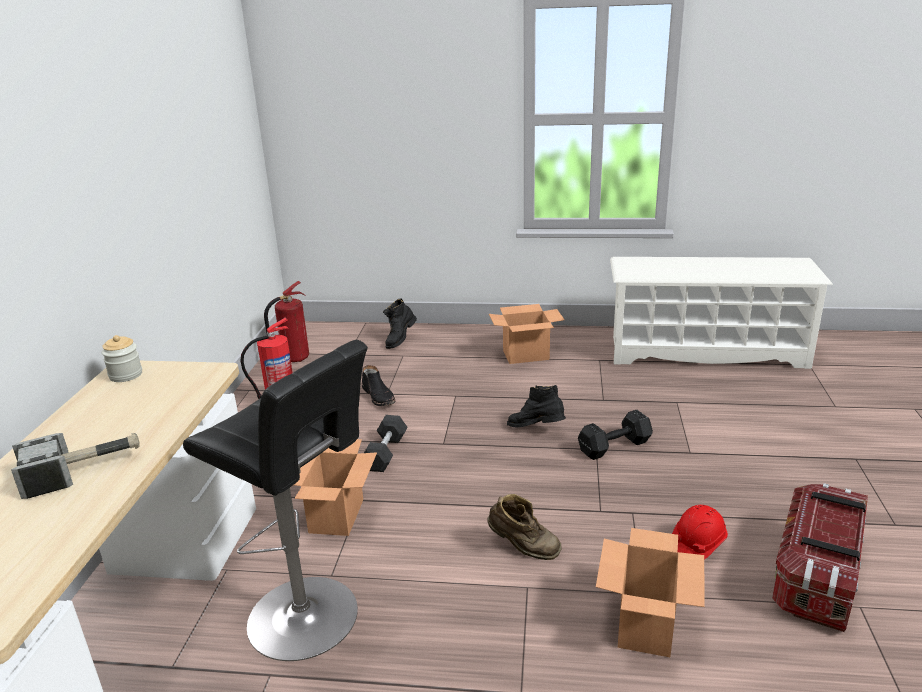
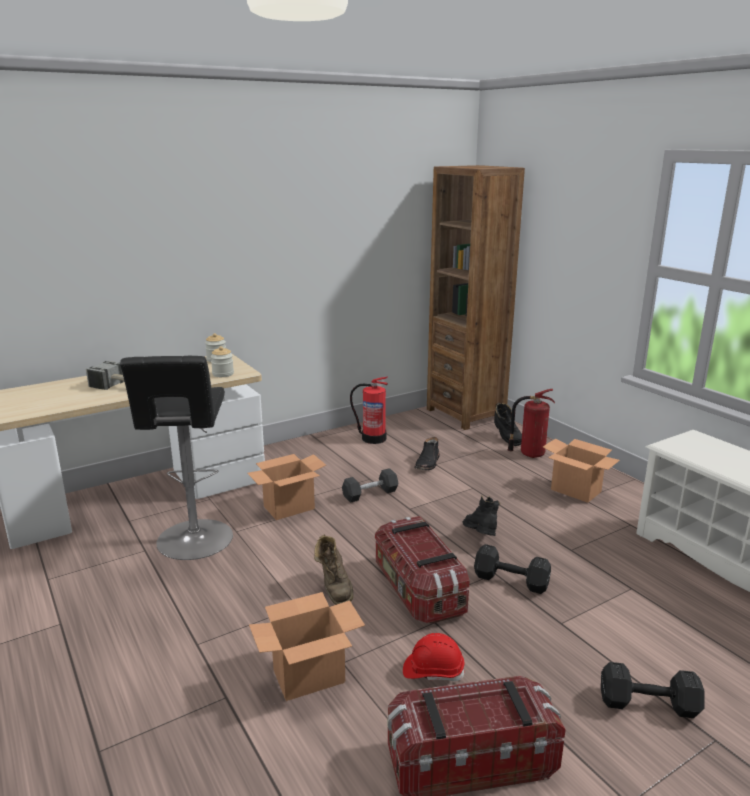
camera: 50 degrees right, 5 degrees down
fire extinguisher [264,281,309,362] -> fire extinguisher moved to [508,389,555,458]
black boot [383,298,417,349] -> black boot turned 105 degrees counterclockwise [494,403,522,446]
none -> jar [211,346,234,377]
none -> storage box [375,516,470,624]
none -> brown bookcase [427,165,525,430]
none -> black dumbbell [601,662,705,718]

